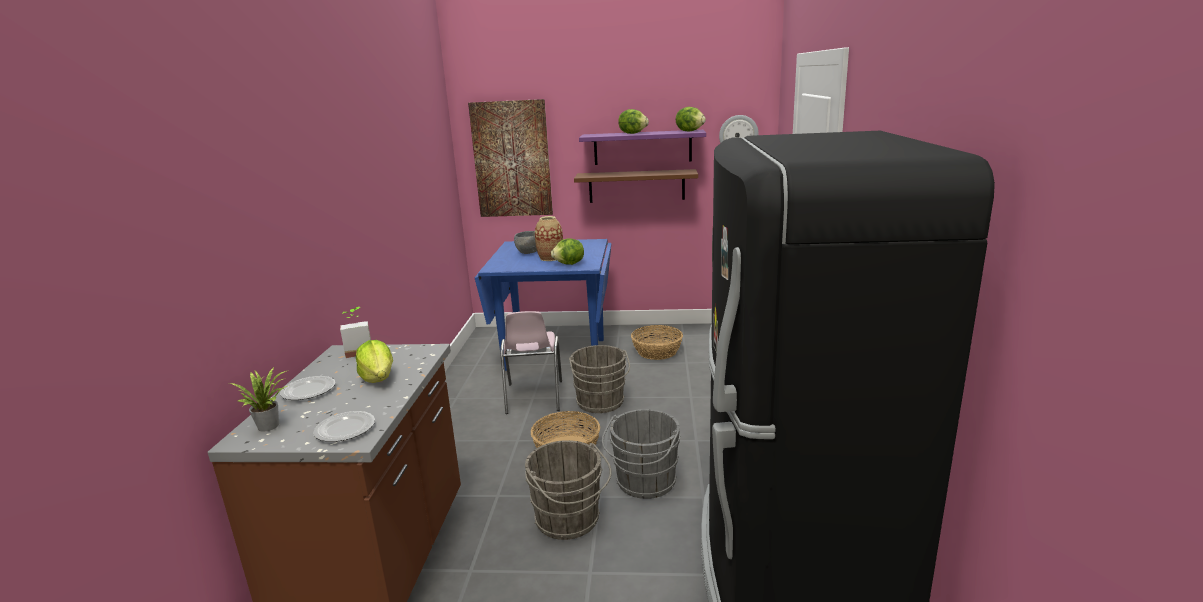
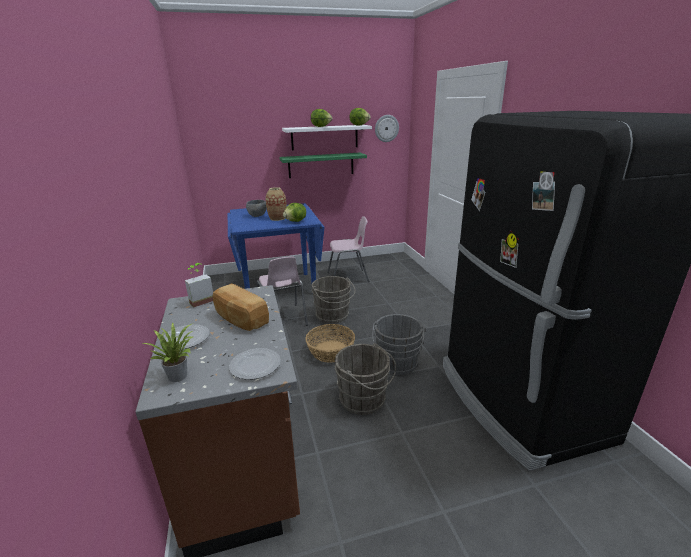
camera: 20 degrees left, 5 degrees up
lettuce [356,340,393,383] -> bread [213,283,269,331]
picture [468,99,553,217] -> none
brown shelf [574,169,698,203] -> green shelf [279,153,367,178]
purple shelf [579,130,706,165] -> white shelf [282,125,372,151]
basket [631,325,683,360] -> pink chair [327,216,369,282]

